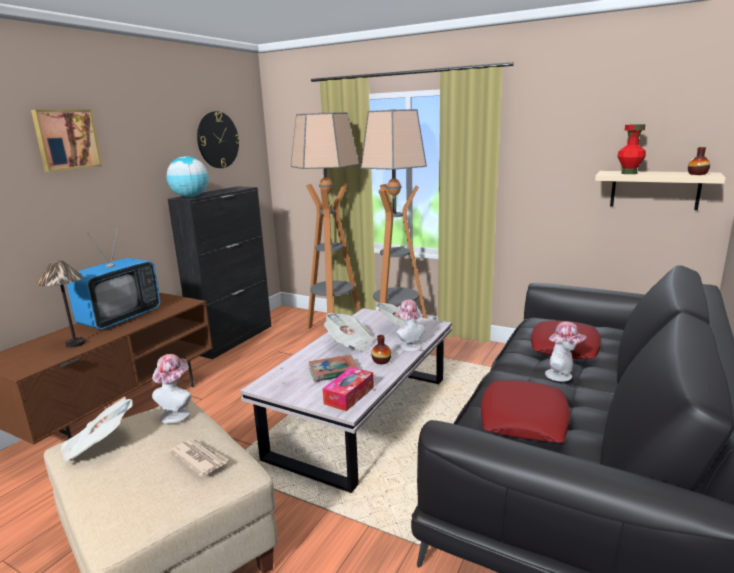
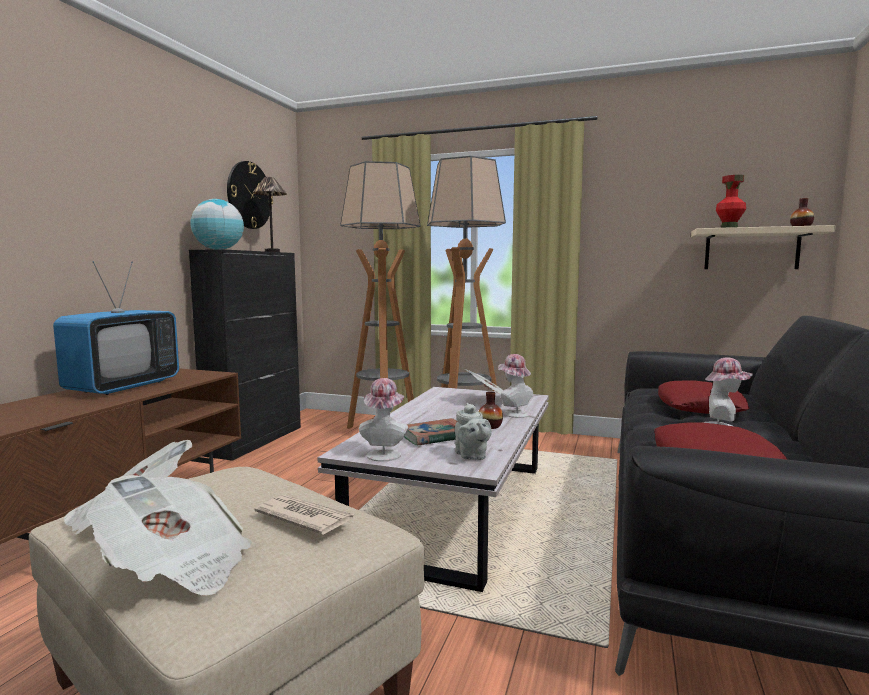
camera: 10 degrees left, 10 degrees down
picture [31,110,102,172] -> none
table lamp [37,260,85,348] -> table lamp moved to [252,177,287,252]
hat [152,354,192,424] -> hat moved to [359,378,408,462]
tissue box [323,367,374,411] -> grey teapot [455,403,492,460]
newspaper [324,313,374,353] -> newspaper moved to [87,475,252,596]

